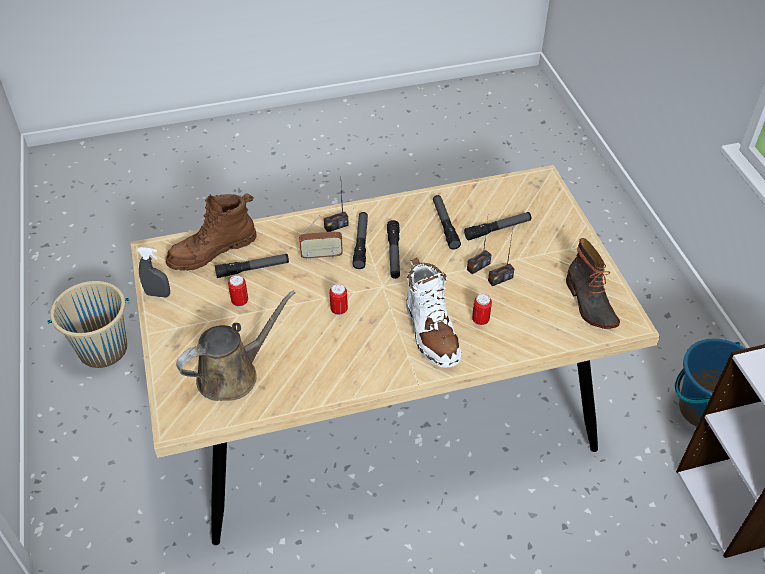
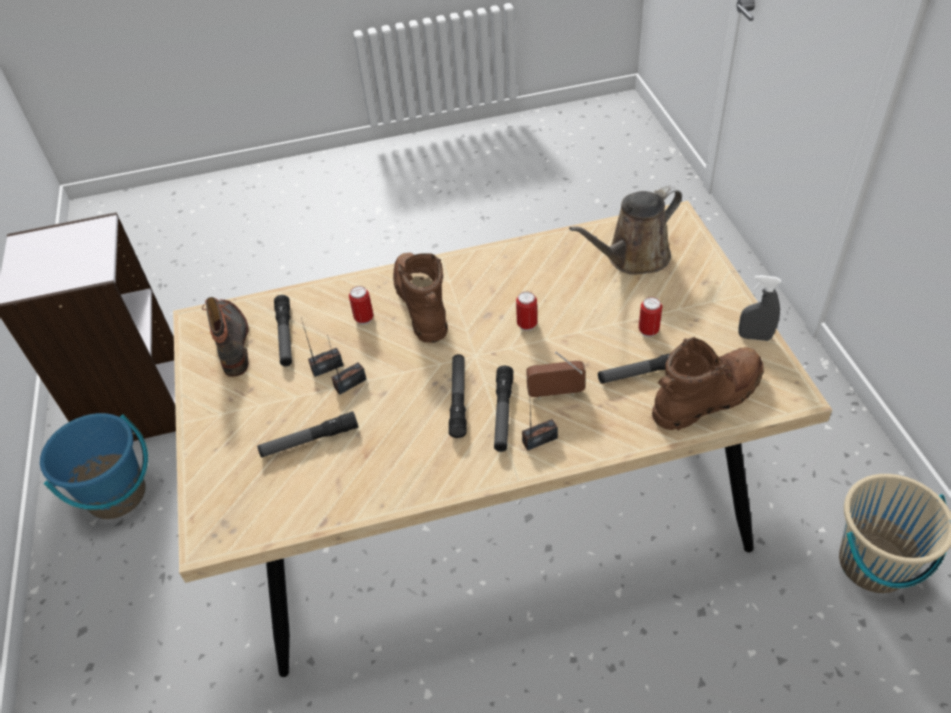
camera: 175 degrees left, 0 degrees up
white boot [406,257,461,368] -> brown boot [393,253,448,343]
flashlight [433,195,461,250] -> flashlight moved to [274,295,292,366]

